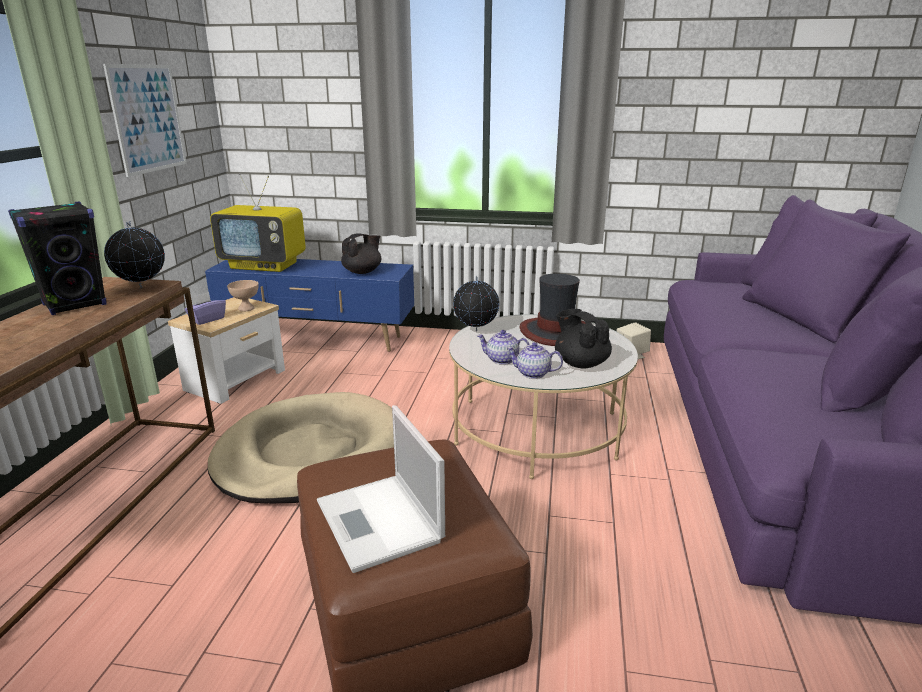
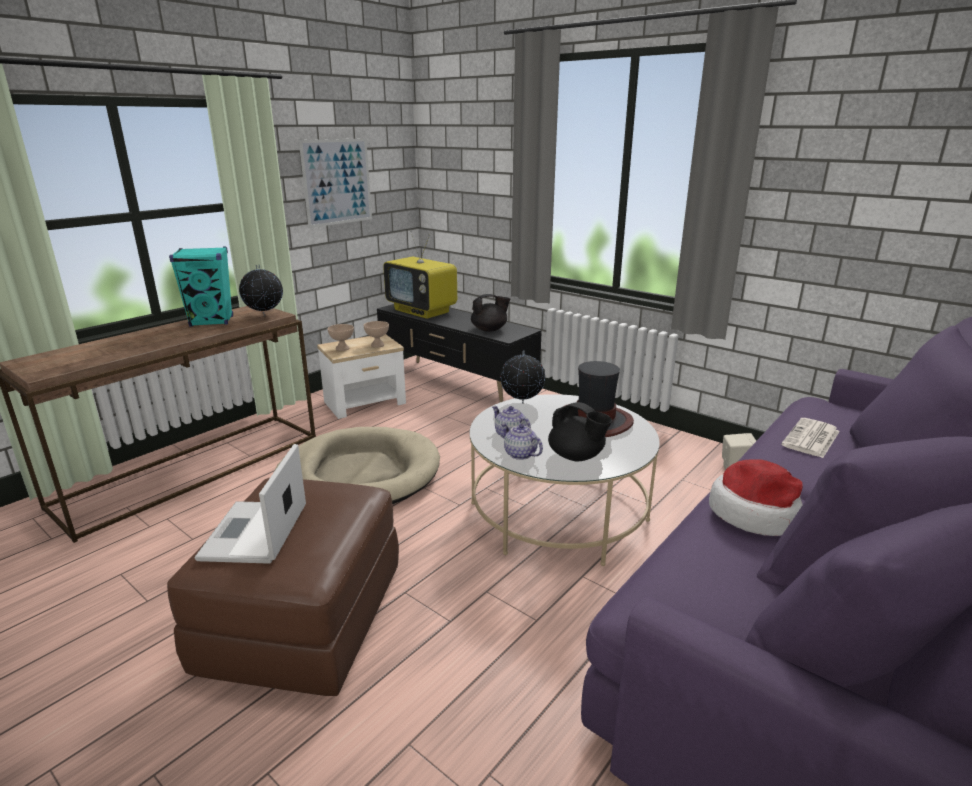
camera: 30 degrees right, 0 degrees up
black speaker [8,201,107,315] -> turquoise speaker [169,247,233,327]
purple tissue box [185,292,226,325] -> beige bowl [328,324,354,351]
blue tv stand [205,259,414,352] -> black tv stand [377,304,542,402]
black teapot [555,309,612,368] -> black teapot turned 135 degrees clockwise [548,402,612,462]
none -> hat [709,459,803,536]
none -> newspaper [781,418,840,458]

